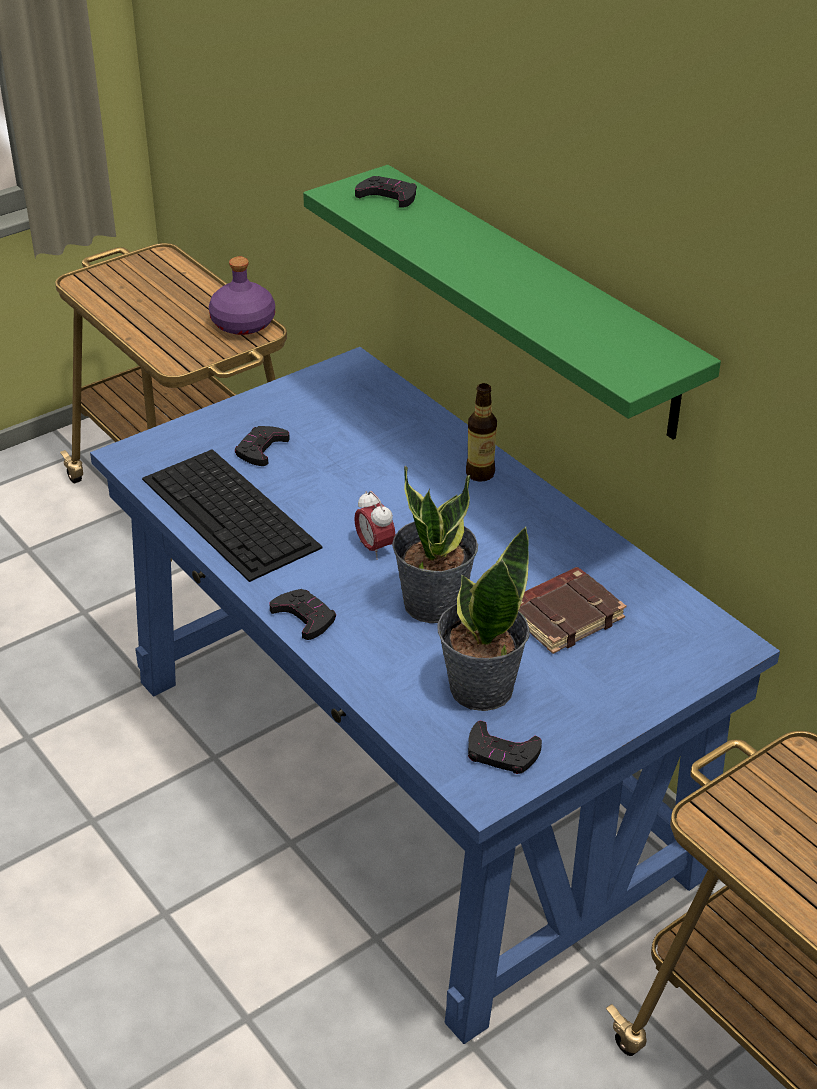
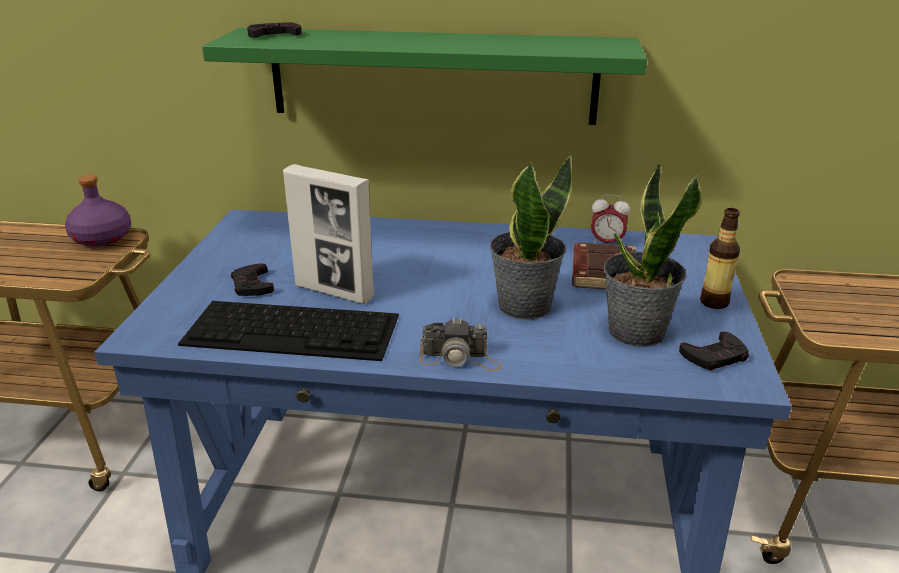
camera: 45 degrees left, 10 degrees down
black game controller [269,589,336,640] -> camera [420,318,502,371]
alarm clock [354,491,396,560] -> alarm clock moved to [591,194,630,243]
bottle [466,383,497,481] -> bottle moved to [700,208,740,309]
none -> picture frame [283,164,374,304]

